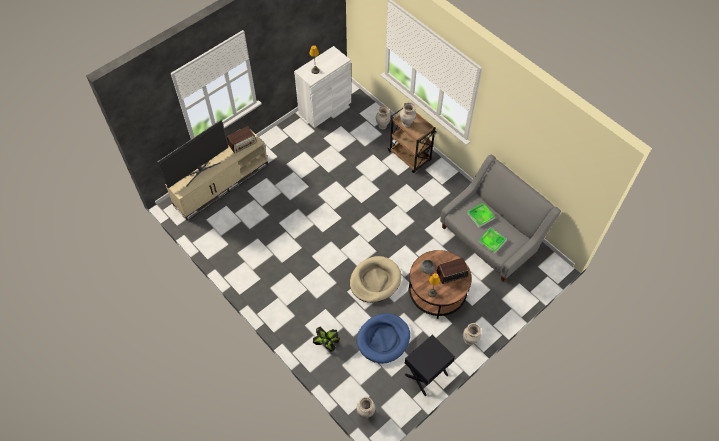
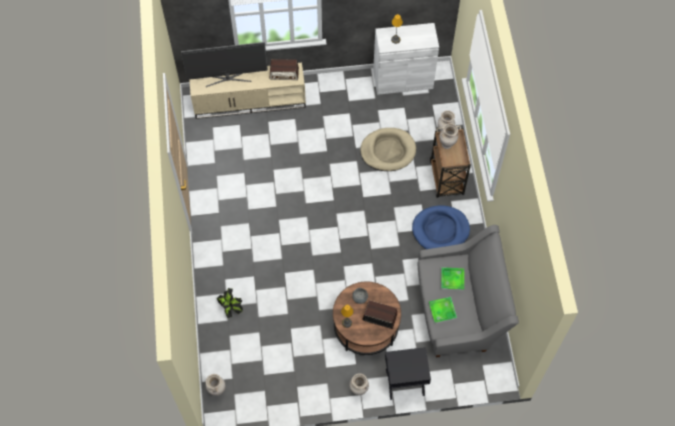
camera: 35 degrees right, 5 degrees up
beige dog bed [350,256,401,303] -> beige dog bed moved to [360,128,416,171]
blue dog bed [357,313,410,364] -> blue dog bed moved to [412,205,470,249]
black nightstand [404,335,455,396] -> black nightstand moved to [385,347,431,400]

